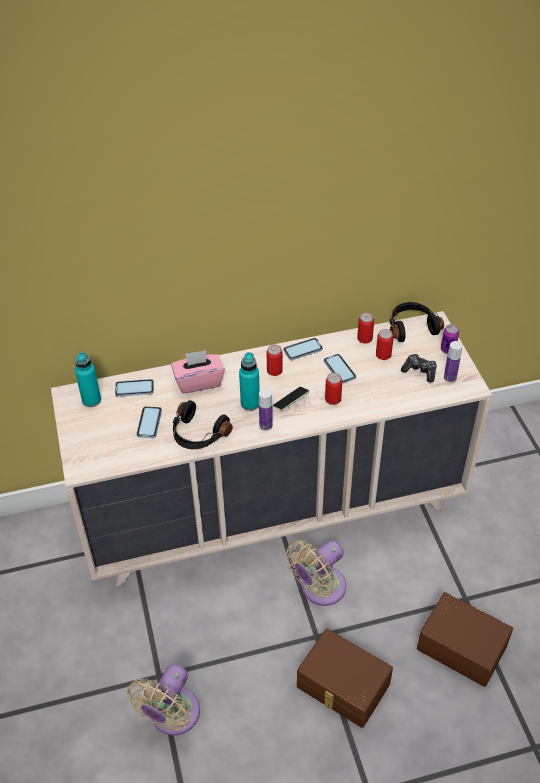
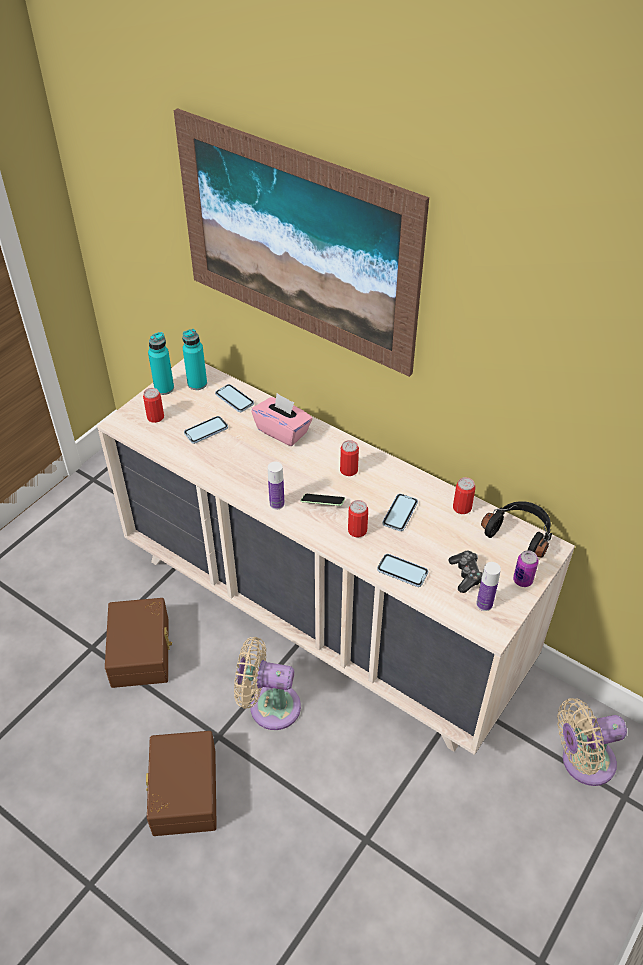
camera: 50 degrees right, 0 degrees up
beige fan [127,664,200,735] -> beige fan moved to [557,698,627,786]
black headphones [172,400,233,449] -> none
turquoise bottle [239,352,260,411] -> turquoise bottle moved to [148,332,174,395]
phone [283,338,323,360] -> phone moved to [377,554,428,587]
can [376,329,394,360] -> can moved to [143,388,164,423]
brown storage box [417,592,513,687] -> brown storage box moved to [105,598,172,688]
none -> picture [174,108,429,377]

